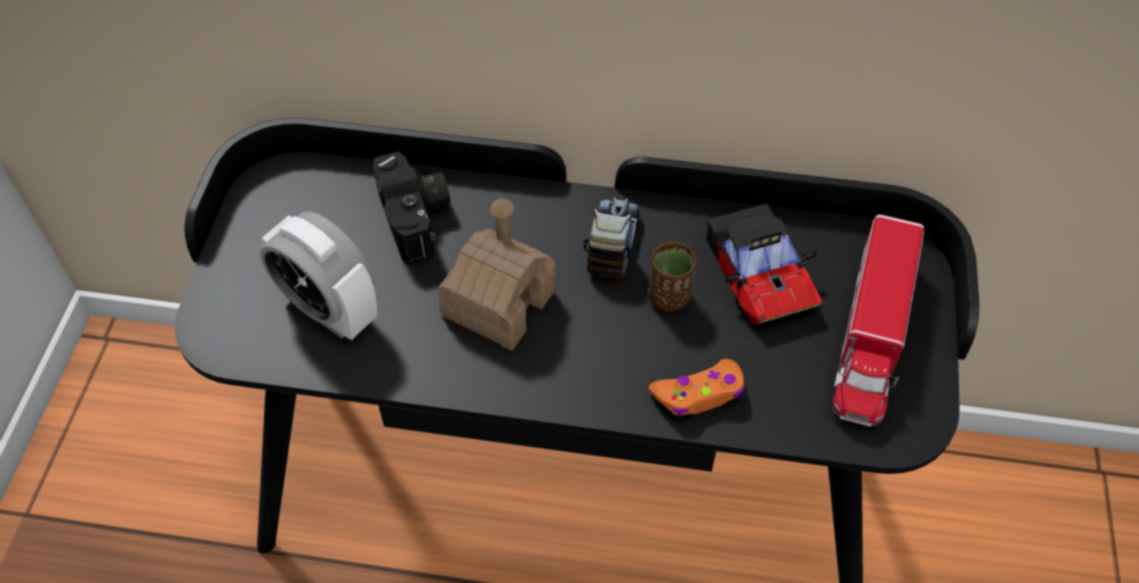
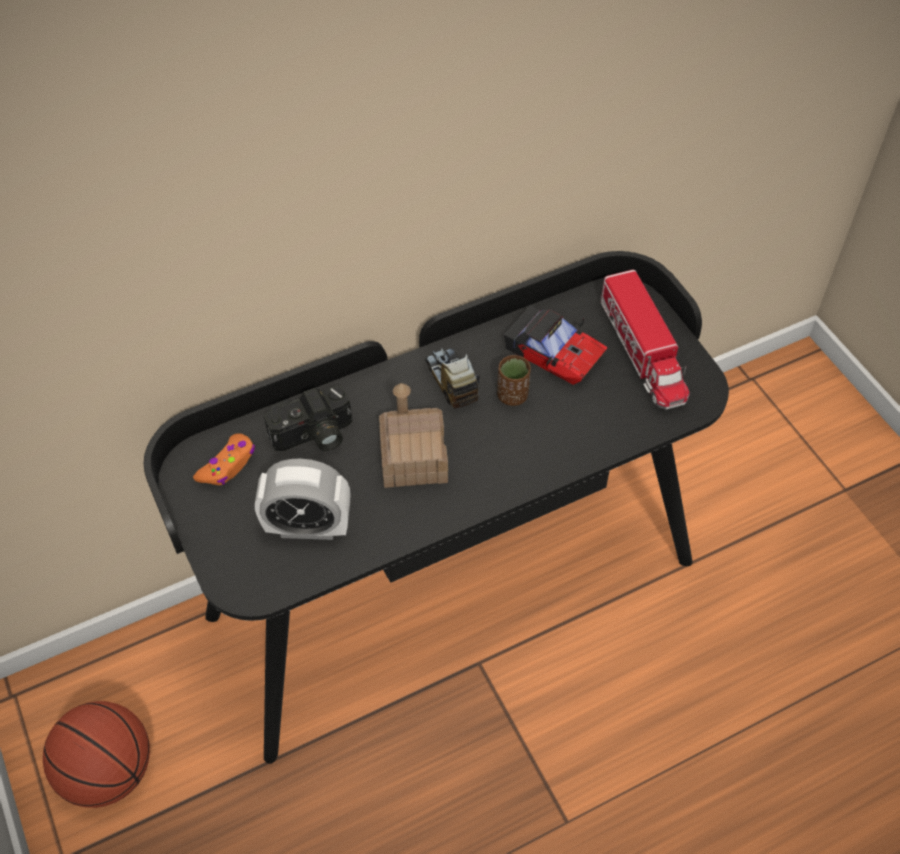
camera: 35 degrees left, 0 degrees up
camera [373,152,451,266] -> camera turned 120 degrees clockwise [264,386,352,451]
orange game controller [649,359,745,417] -> orange game controller moved to [193,434,255,485]
none -> basketball [43,701,150,808]

